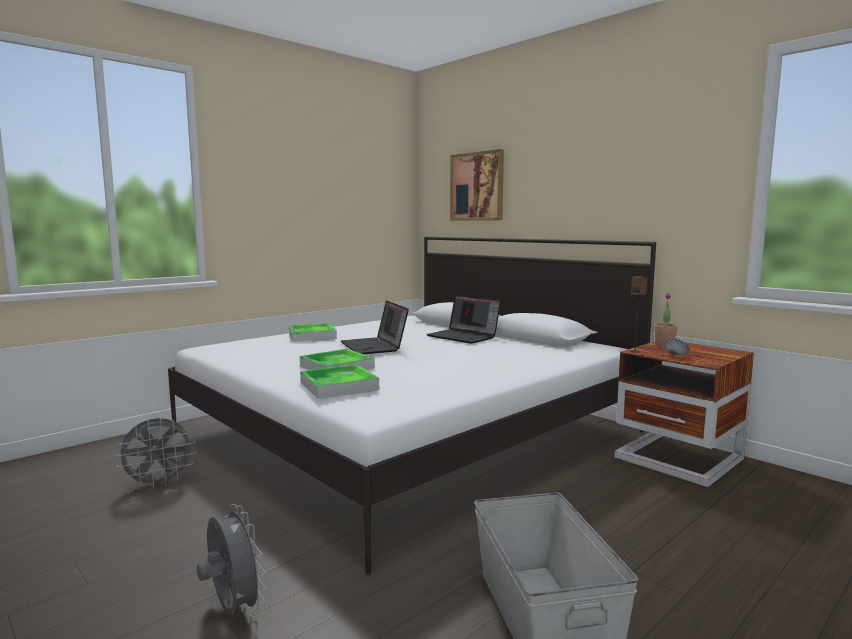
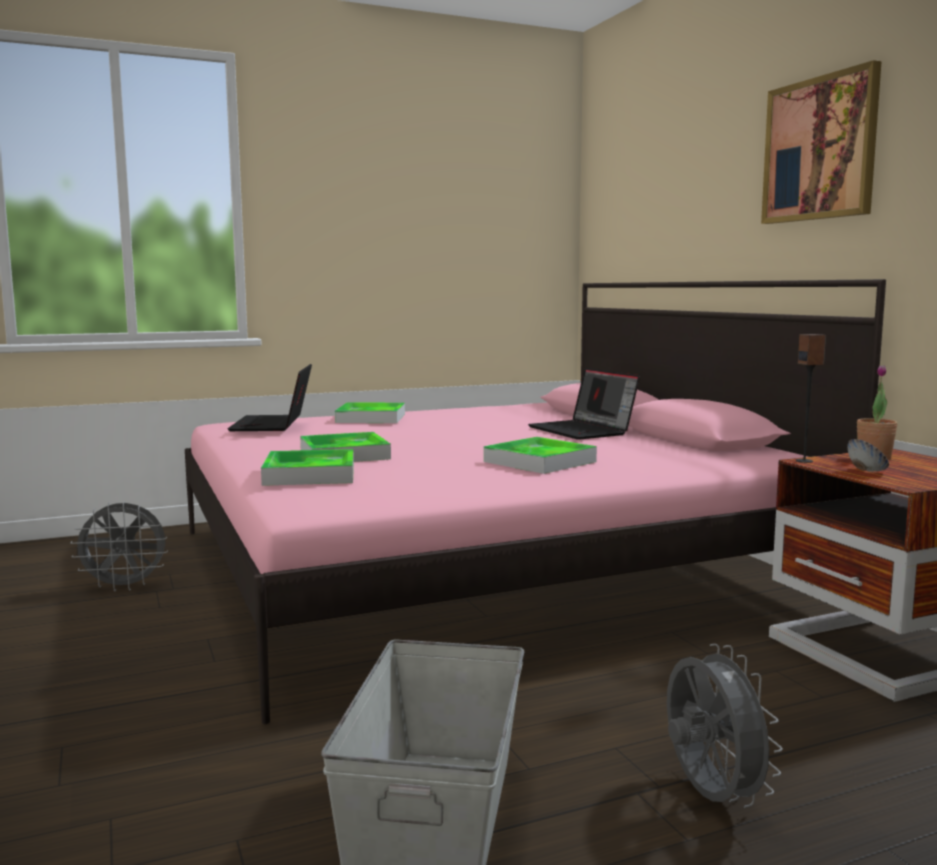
camera: 20 degrees right, 0 degrees up
white bed [168,237,656,574] -> pink bed [185,279,886,724]
grey fan [197,504,266,615] -> grey fan moved to [667,644,783,808]
laptop [341,300,409,354] -> laptop moved to [228,364,312,431]
picture [450,149,504,221] -> picture moved to [761,60,882,224]
none -> tray [484,437,597,474]

